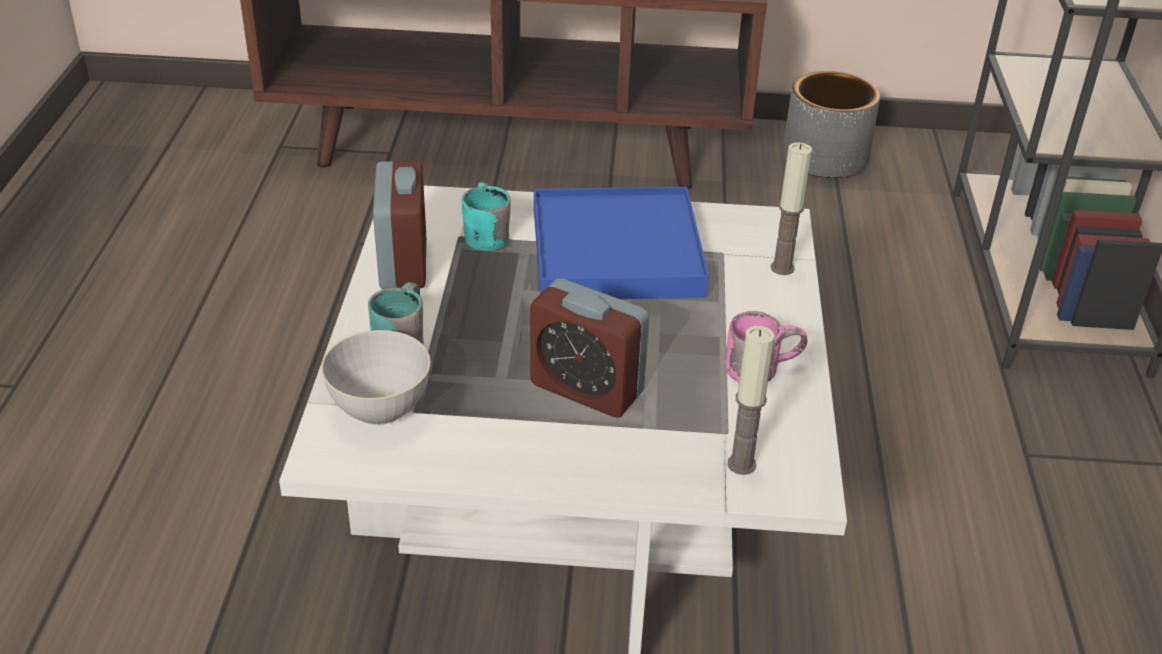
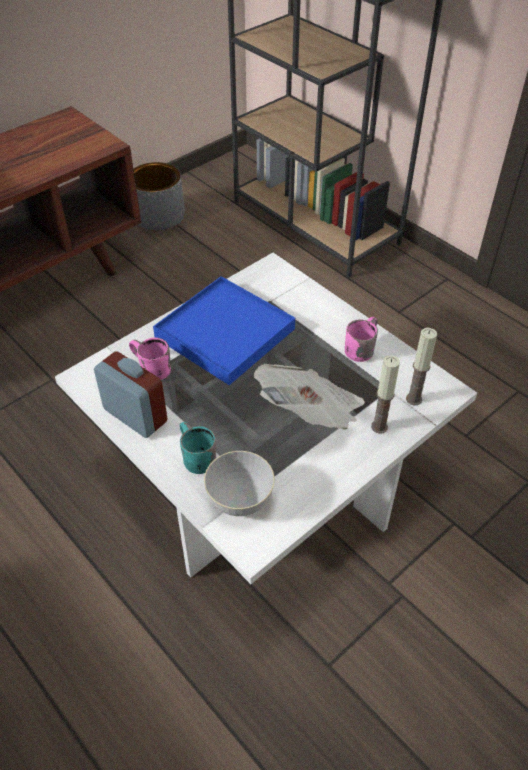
camera: 45 degrees left, 10 degrees up
turquoise mug [462,182,511,250] -> pink mug [129,337,171,380]
alarm clock [530,279,649,417] -> newspaper [254,364,365,430]
candle [771,142,812,275] -> candle moved to [371,355,400,434]

